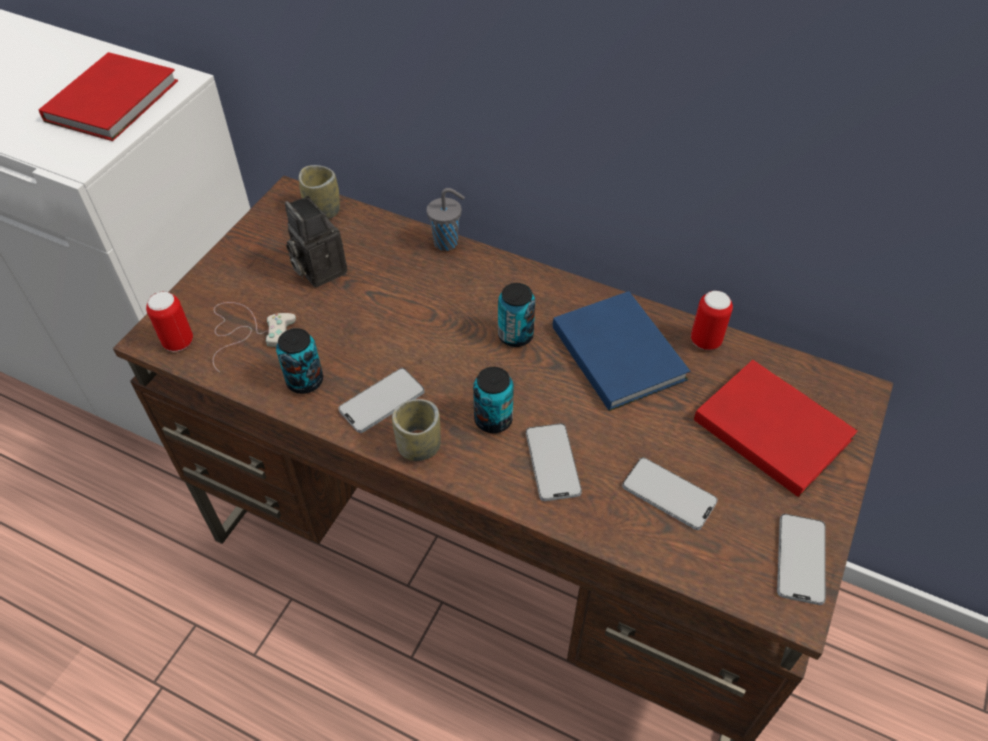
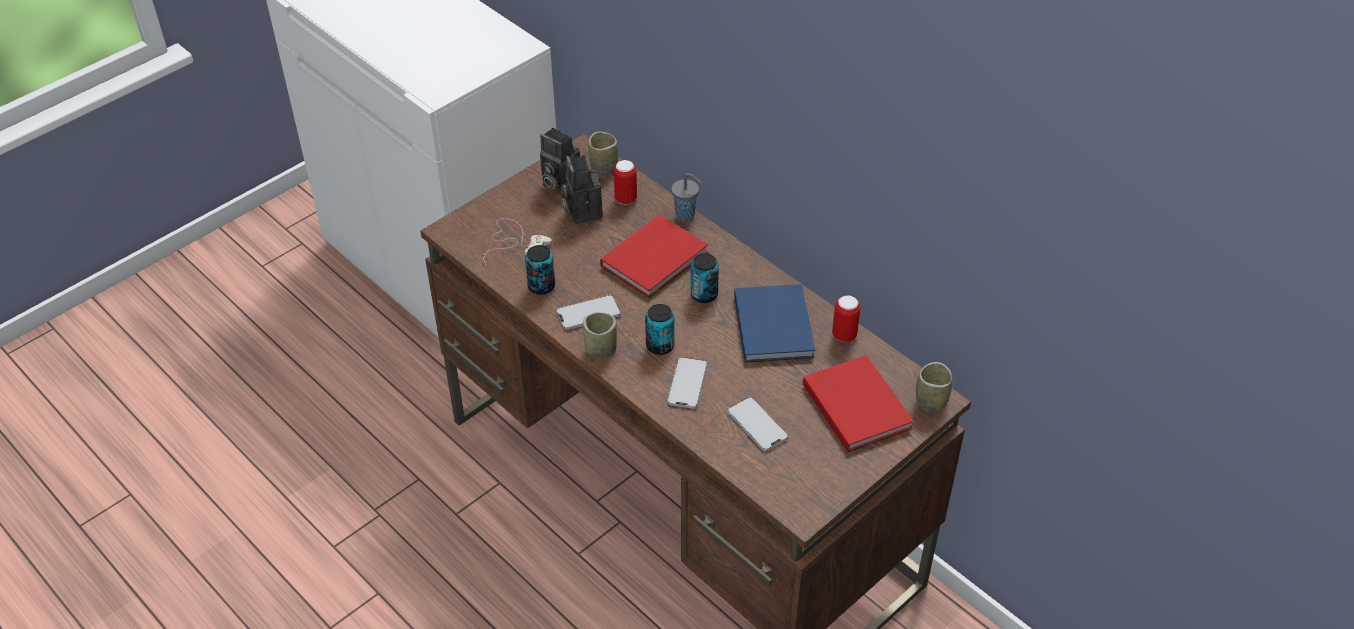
camera: 20 degrees right, 5 degrees down
red book [39,52,178,141] -> red book moved to [600,215,708,298]
can [146,292,193,352] -> can moved to [613,160,637,205]
phone [777,514,826,605] -> none
none -> camera [540,128,580,195]
none -> cup [916,362,952,413]

